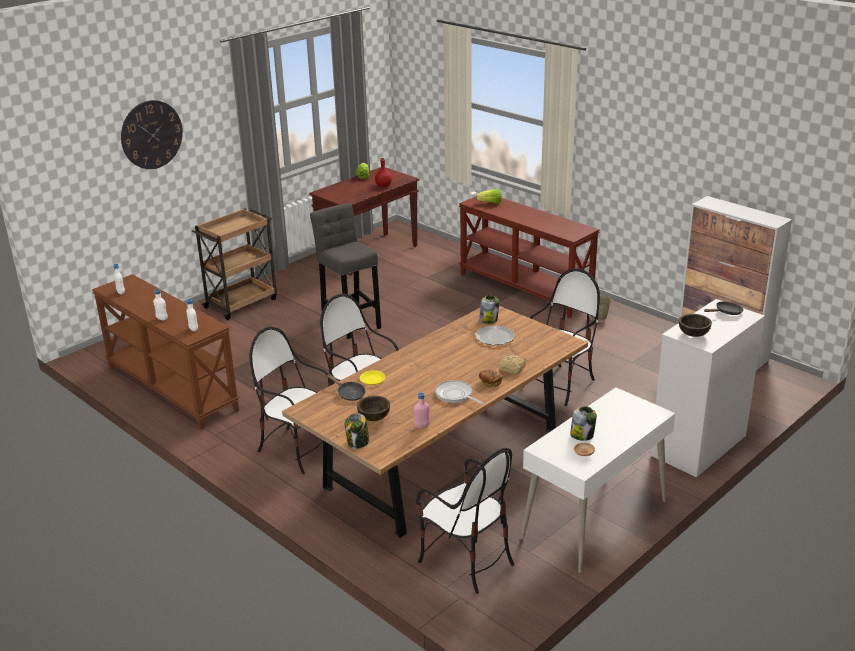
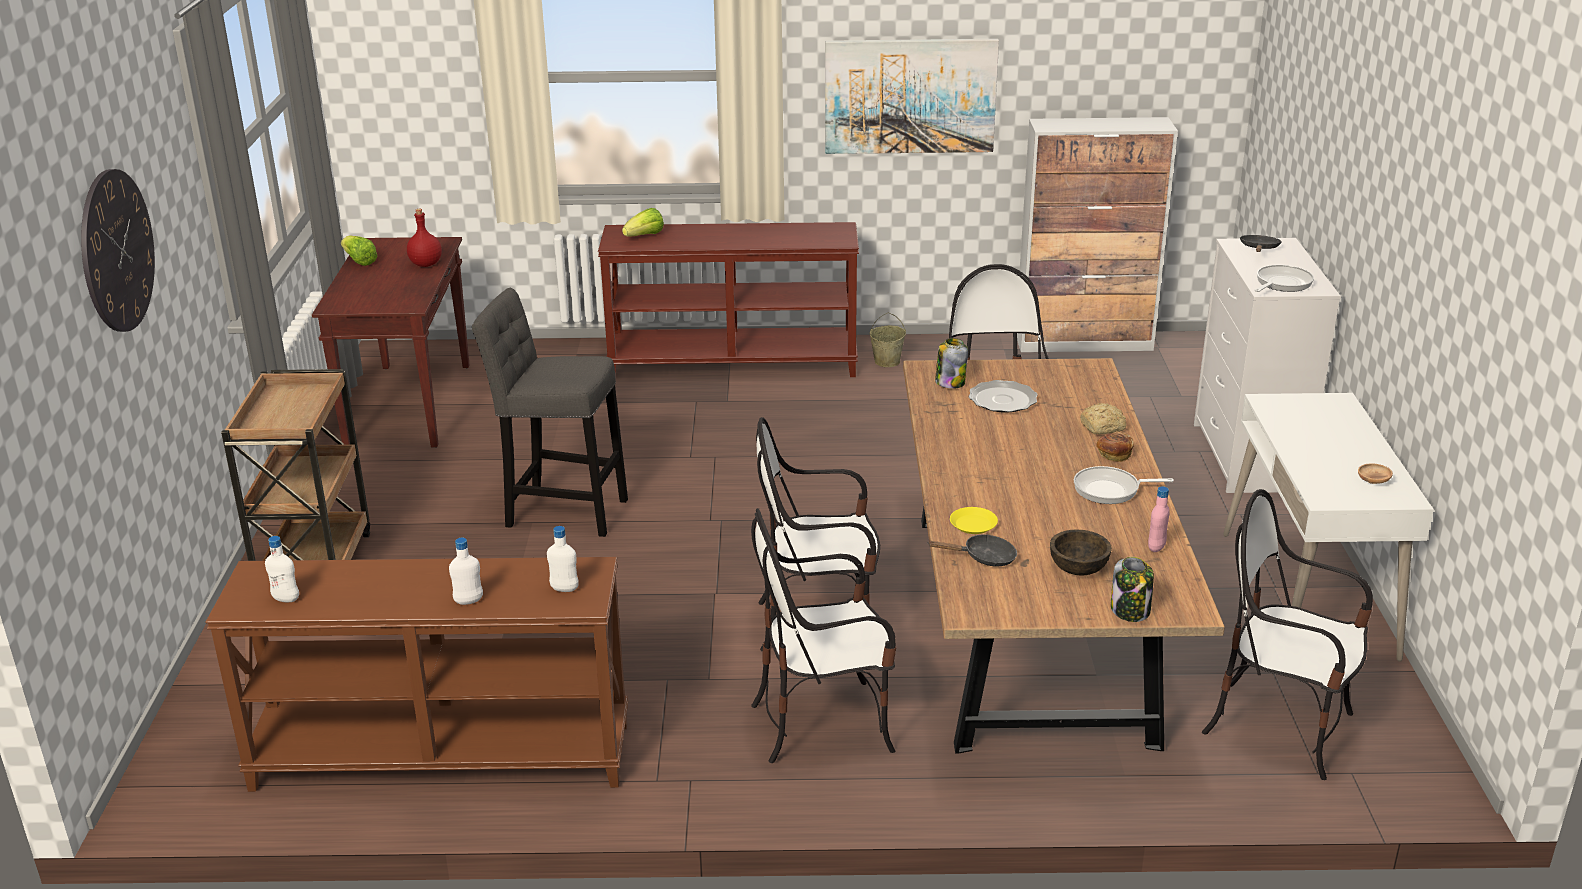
camera: 45 degrees left, 0 degrees up
chair [416,448,514,594] -> chair turned 150 degrees counterclockwise [1202,489,1373,780]
jar [570,406,597,441] -> none
brown bowl [679,314,712,337] -> frying pan [1255,265,1314,292]
none -> picture [825,39,999,154]

